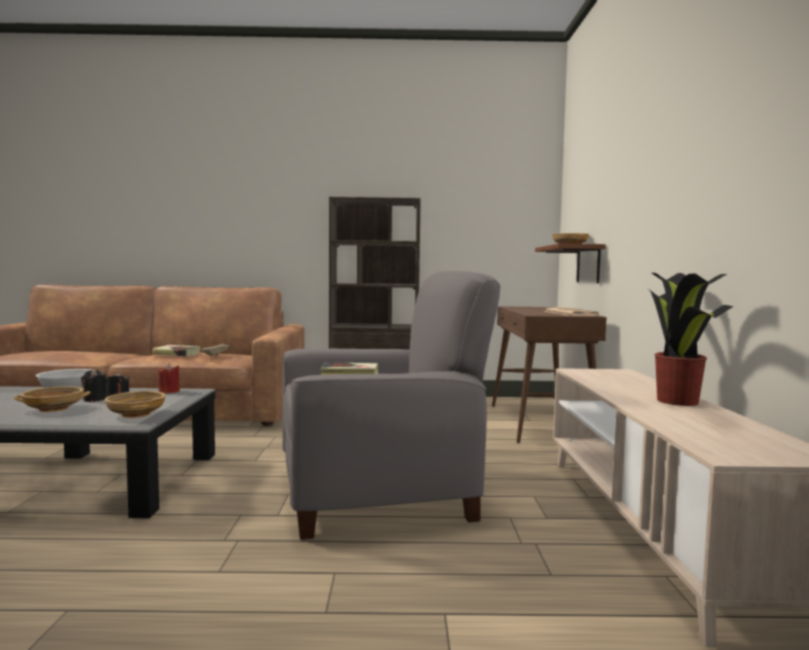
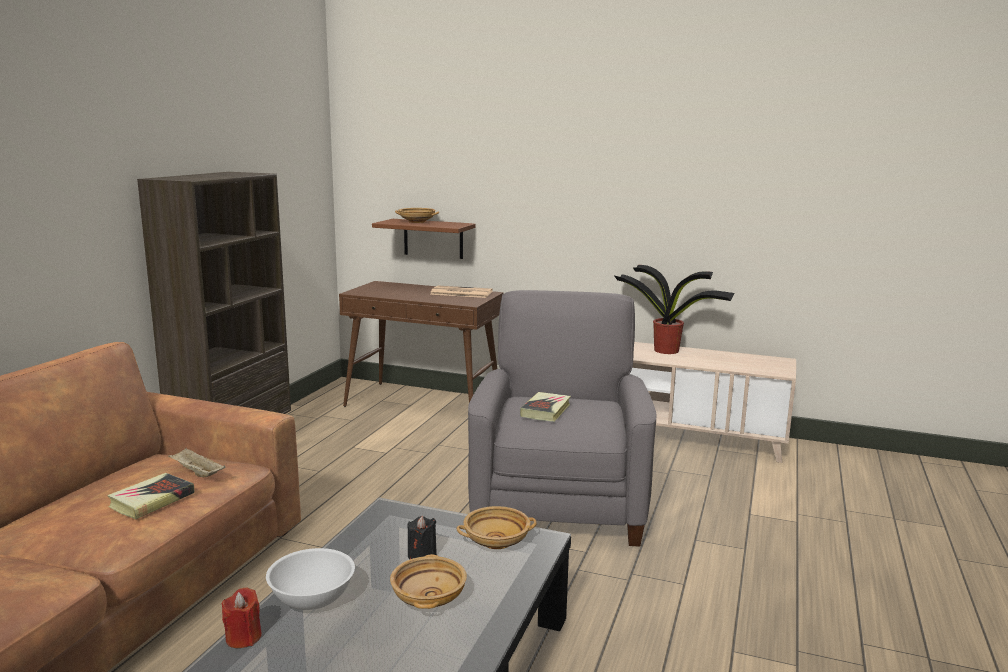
camera: 70 degrees left, 10 degrees up
black candle [81,369,106,402] -> none
red candle [159,363,180,393] -> red candle moved to [222,588,262,648]

